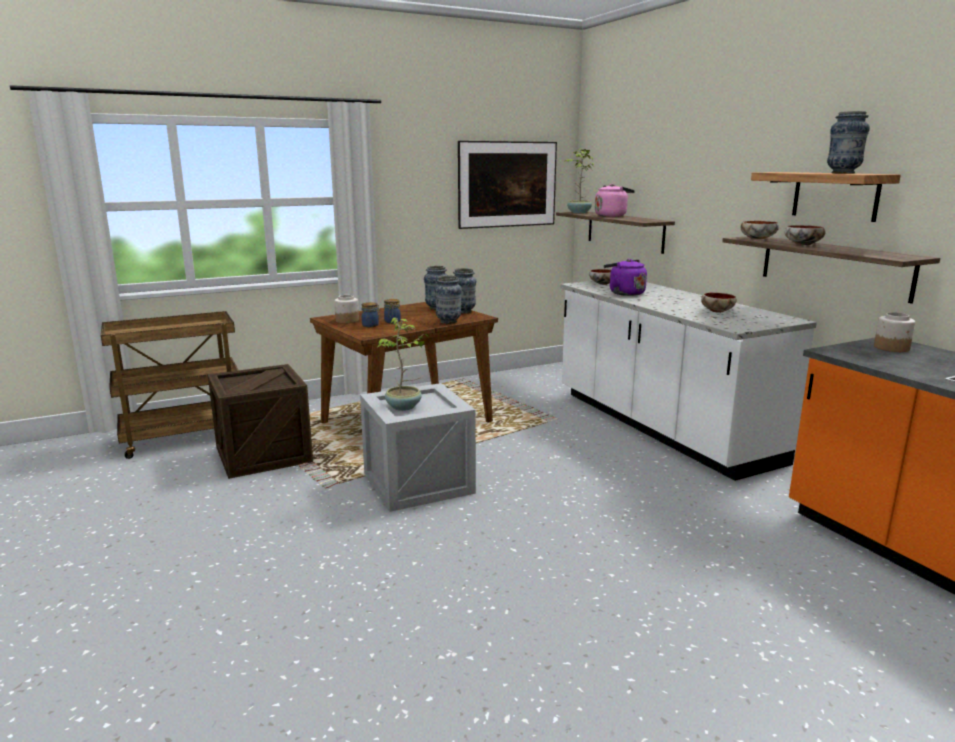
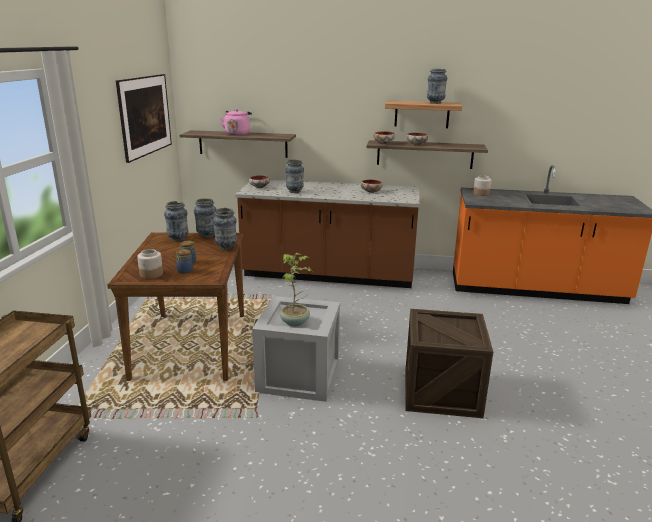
camera: 55 degrees left, 5 degrees up
crate [208,364,313,479] -> crate moved to [405,309,493,418]
white counter [561,281,817,481] -> brown counter [235,179,420,288]
potted plant [564,149,594,213] -> none
purple kettle [604,259,647,296] -> vase [285,160,304,193]

